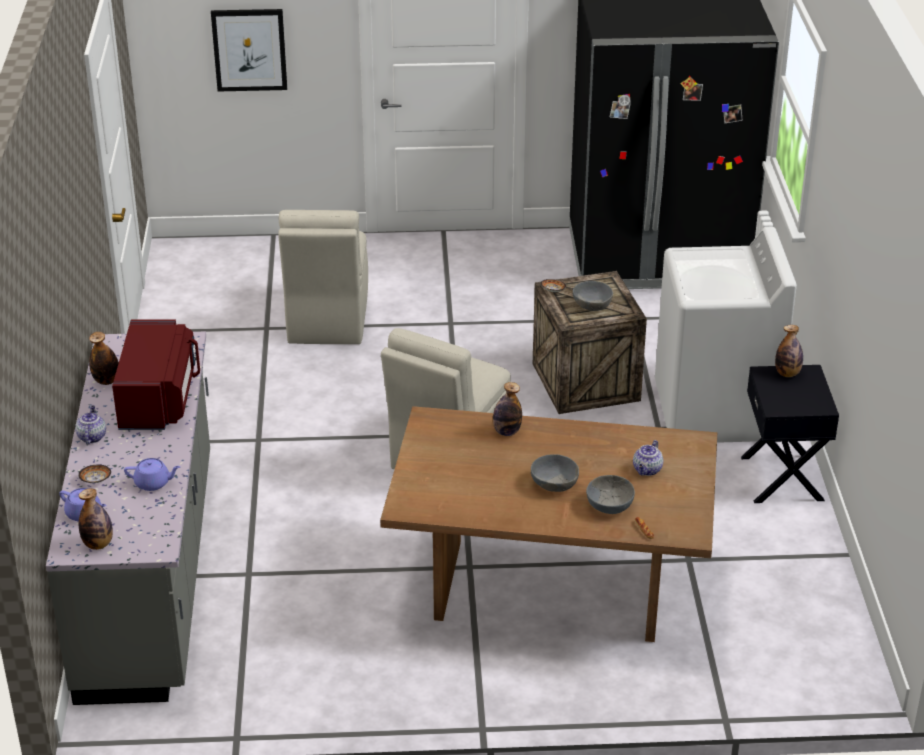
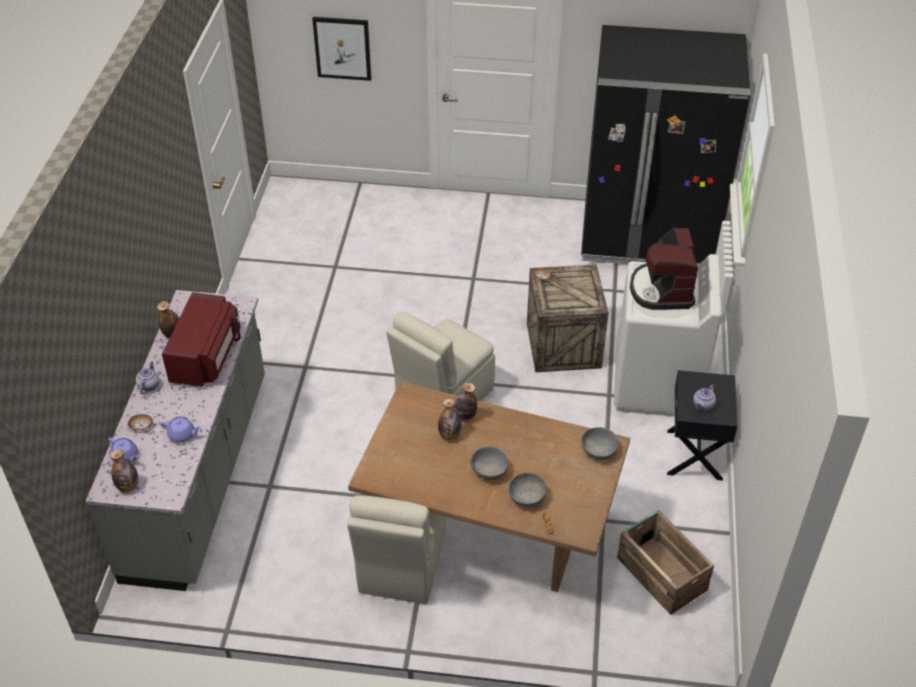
camera: 10 degrees right, 10 degrees up
beige chair [278,210,368,344] -> beige chair moved to [347,495,447,604]
grey bowl [573,281,613,311] -> grey bowl moved to [581,427,618,460]
teapot [633,440,663,476] -> teapot moved to [693,385,716,411]
bottle [775,325,803,377] -> bottle moved to [438,399,462,440]
none -> crate [617,510,714,615]
none -> coffee machine [630,227,698,310]

